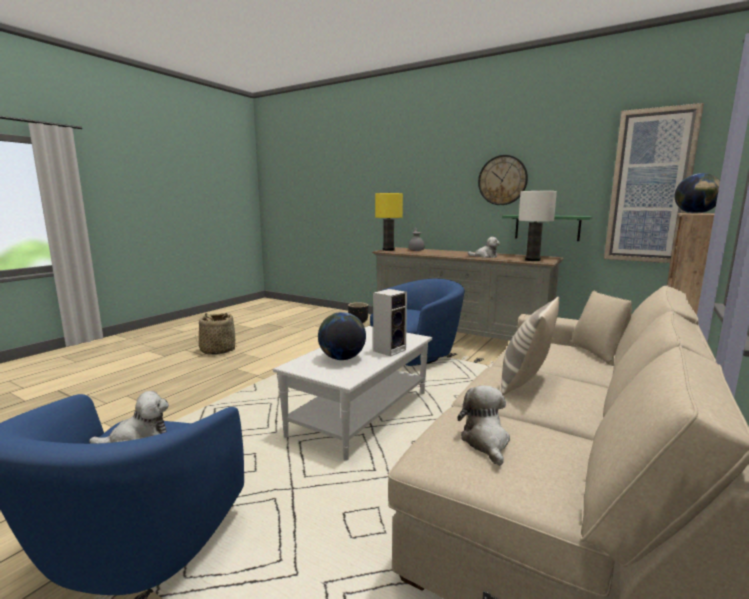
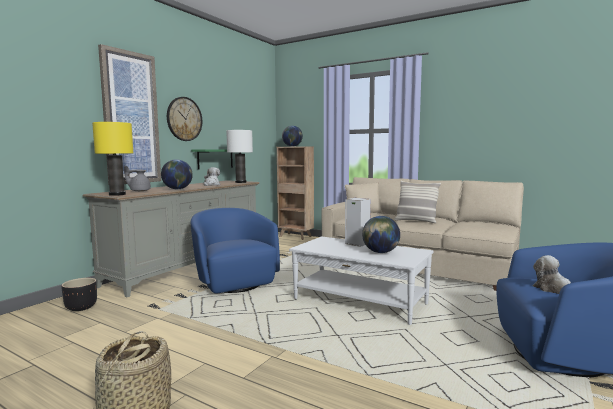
camera: 90 degrees left, 5 degrees down
plush toy [457,385,510,466] -> none
picture [604,103,704,263] -> picture moved to [98,44,161,184]
none -> globe [161,159,193,189]

